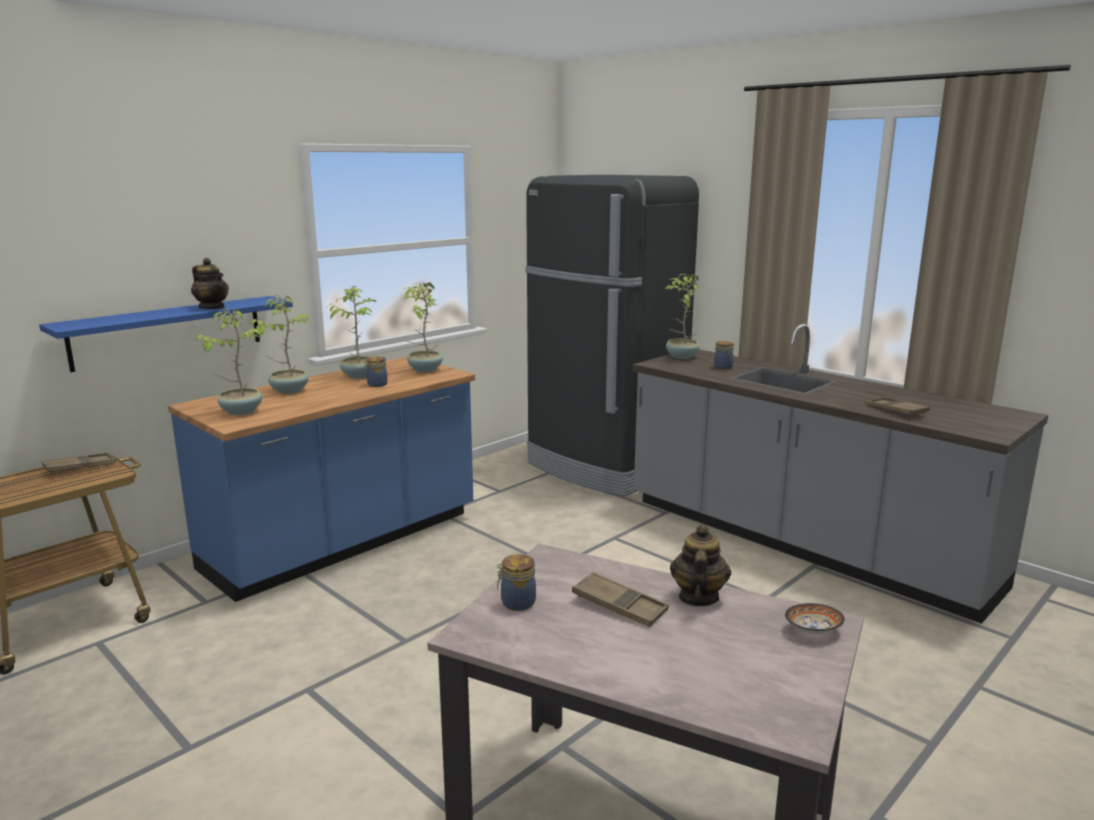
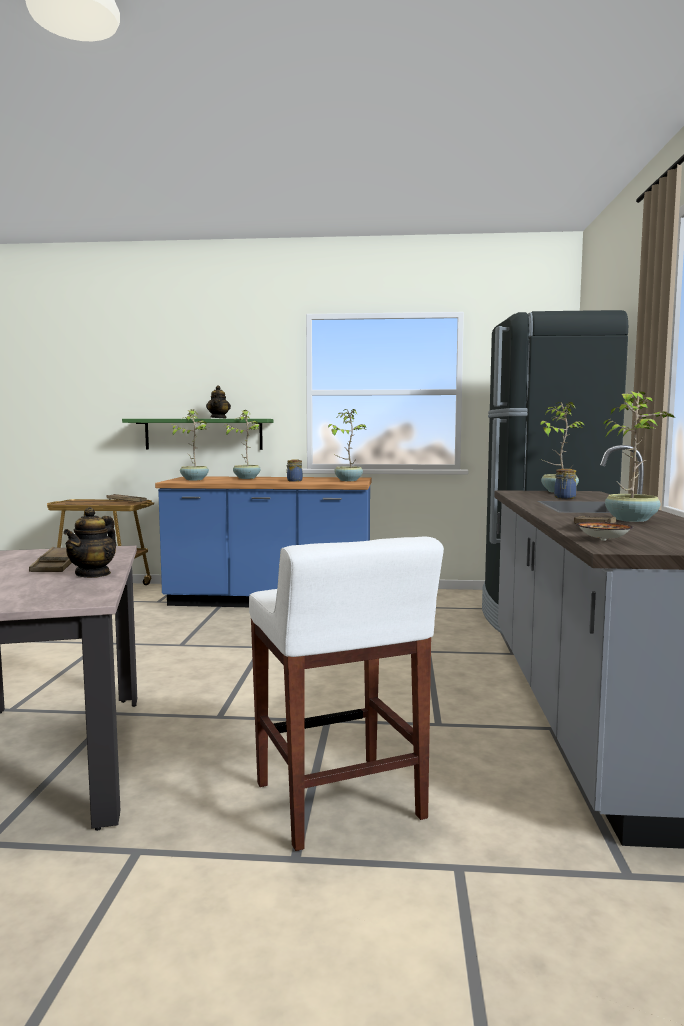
camera: 50 degrees right, 10 degrees down
blue shelf [39,296,293,372] -> green shelf [122,419,273,450]
potted plant [327,286,377,379] -> potted plant moved to [603,391,675,522]
jar [497,554,536,611] -> none
teapot [670,524,731,606] -> teapot turned 135 degrees clockwise [63,507,117,578]
bowl [785,603,845,634] -> bowl moved to [576,522,633,541]
none -> white stool [249,536,444,851]

